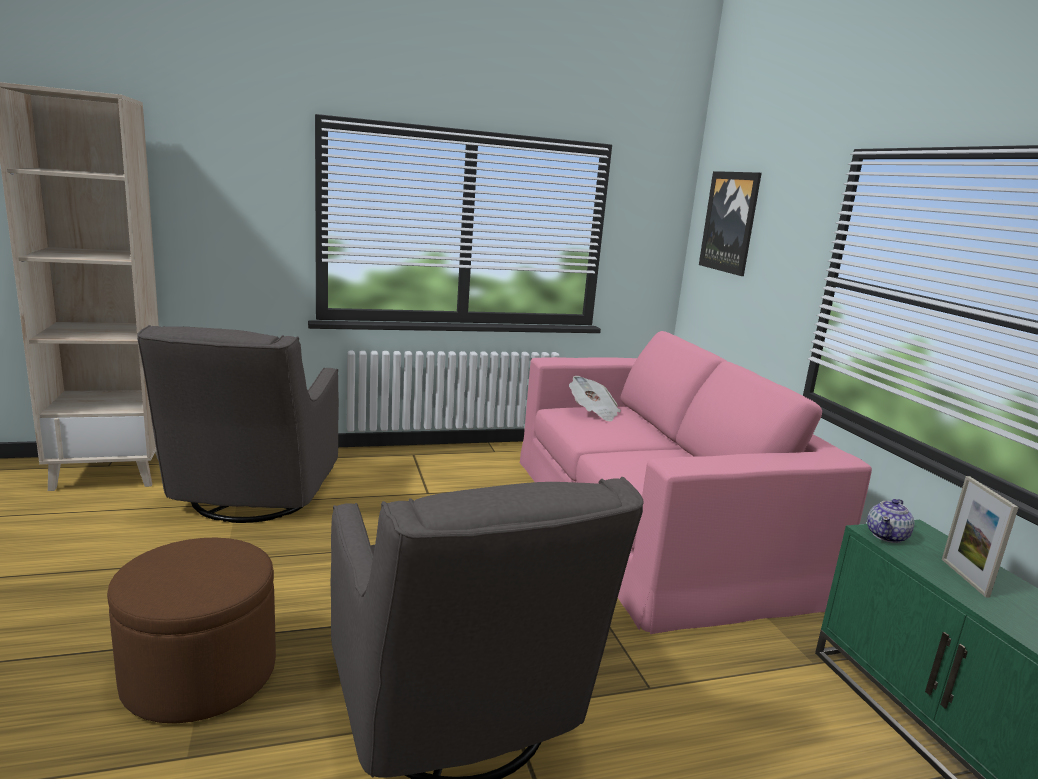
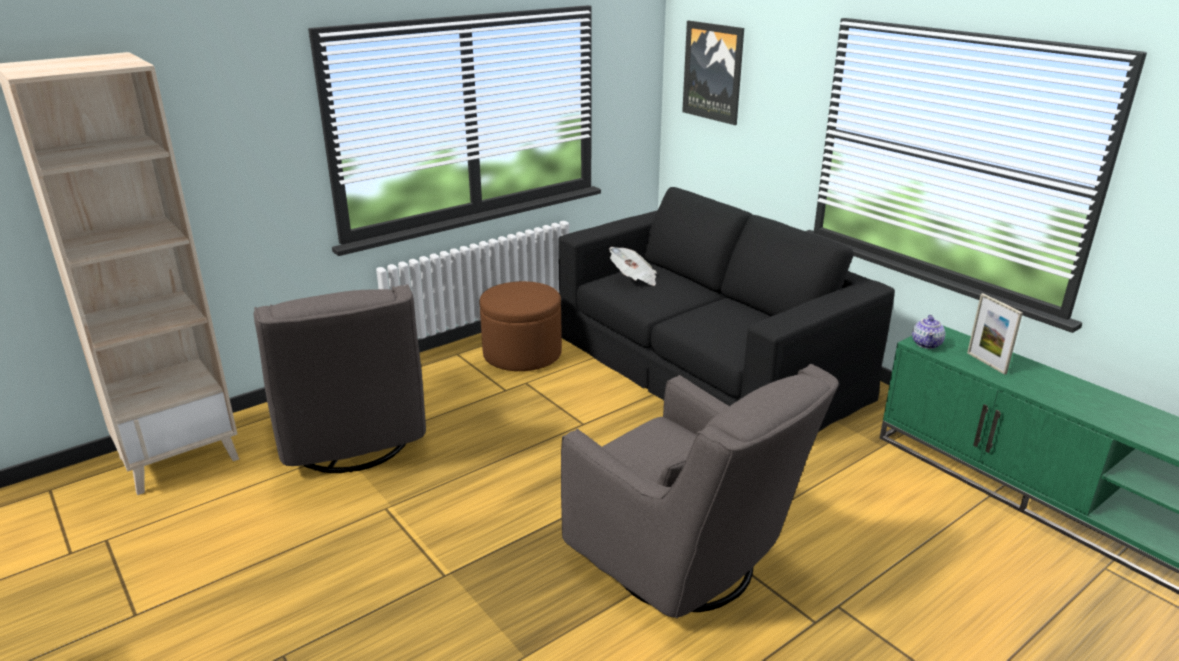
camera: 20 degrees left, 10 degrees up
brown ottoman [107,538,276,724] -> brown ottoman moved to [479,281,562,371]
pink sofa [520,331,872,634] -> black sofa [558,187,895,432]

